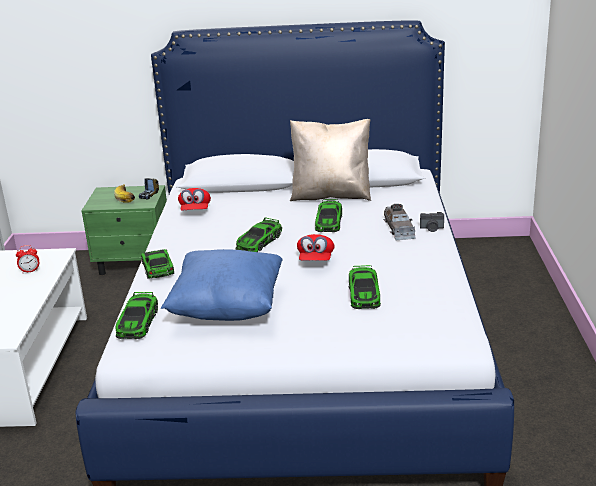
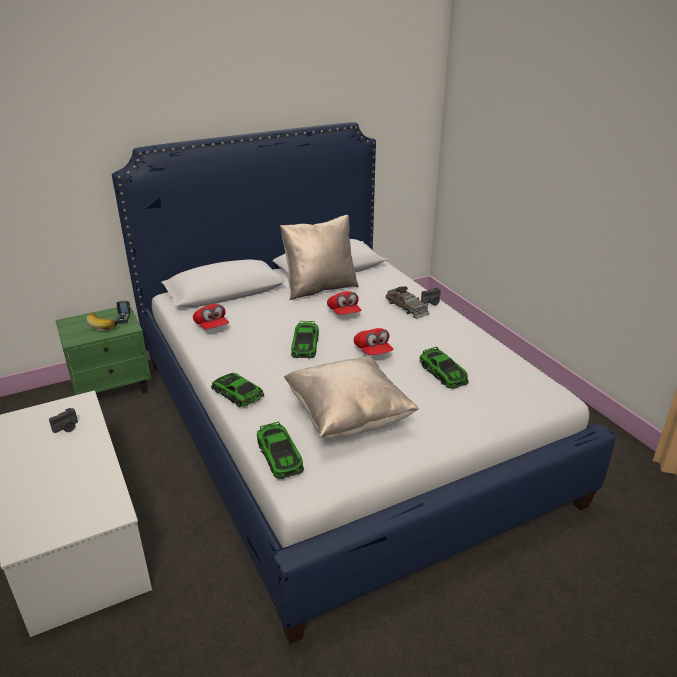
camera: 30 degrees left, 5 degrees up
alarm clock [16,245,39,273] -> camera [49,408,78,433]
blue pillow [161,249,283,321] -> beige pillow [284,356,419,439]
toy car [315,199,342,232] -> red cap [327,291,361,315]

